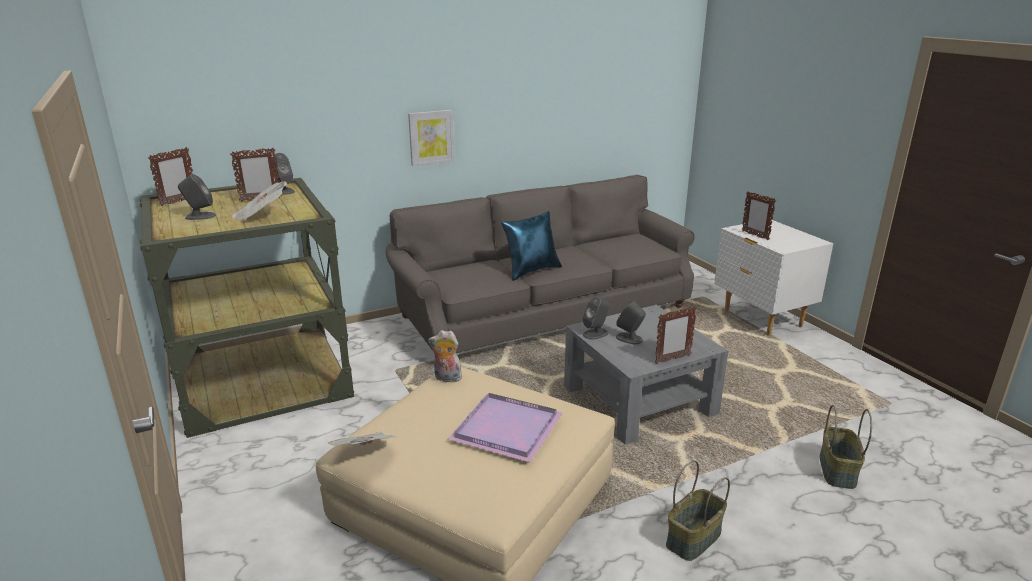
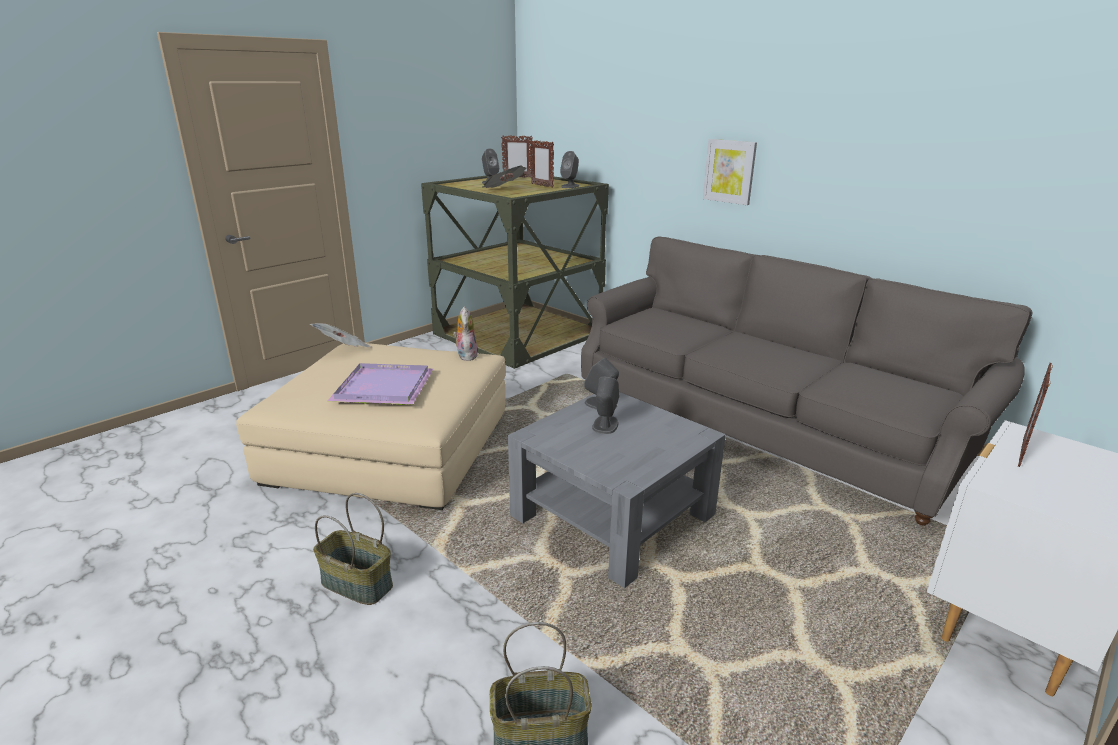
camera: 70 degrees right, 0 degrees up
blue pillow [501,211,562,281] -> none
picture frame [655,306,697,364] -> none

